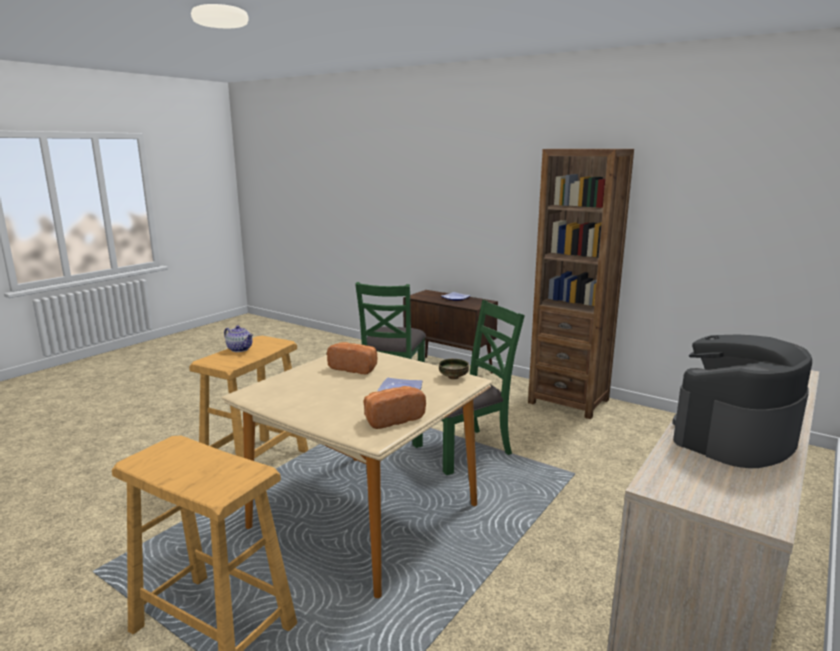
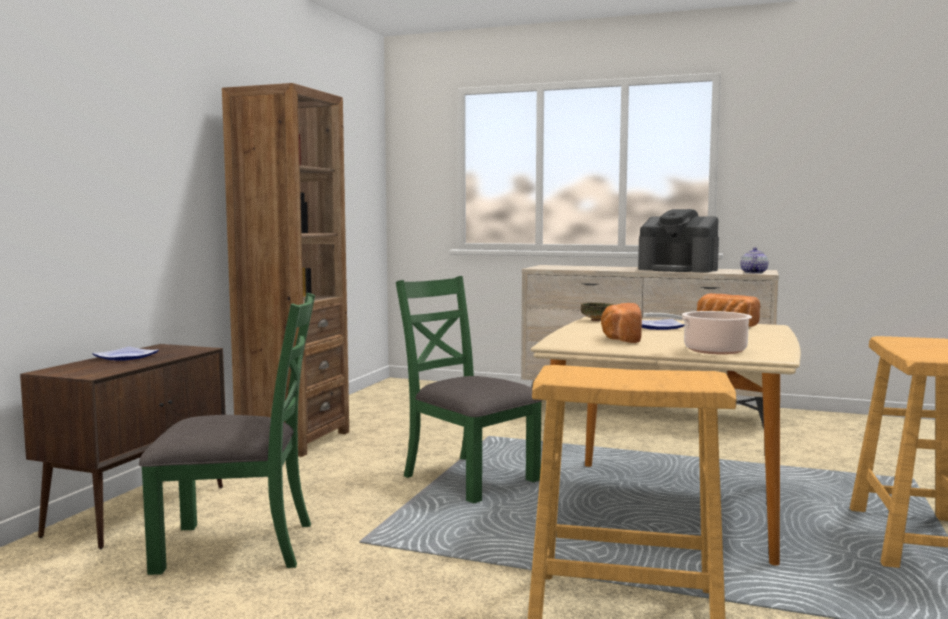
camera: 105 degrees left, 10 degrees down
teapot [224,325,253,352] -> teapot moved to [741,247,768,274]
none -> cooking pot [643,311,752,355]

